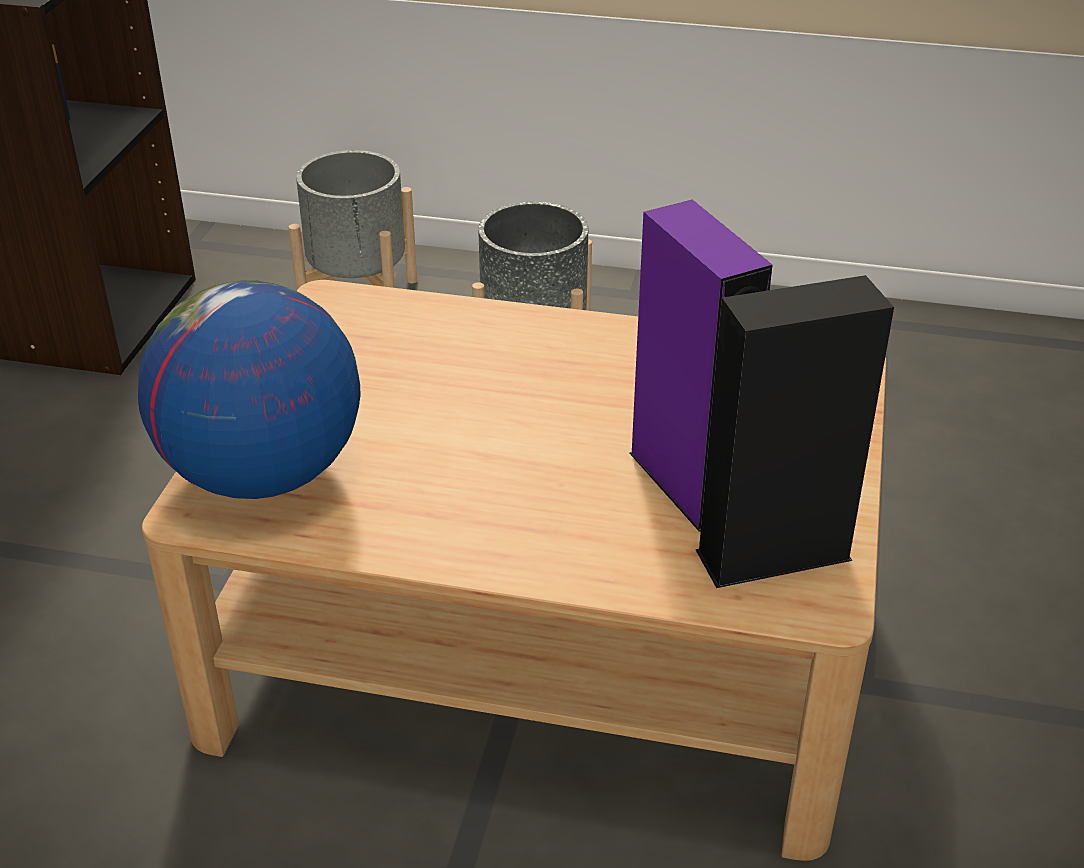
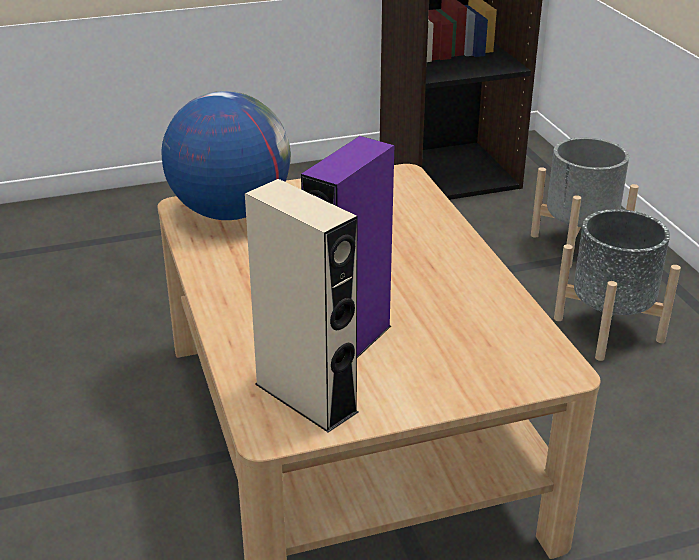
camera: 60 degrees right, 5 degrees down
black speaker [696,275,894,588] -> beige speaker [245,179,358,433]

